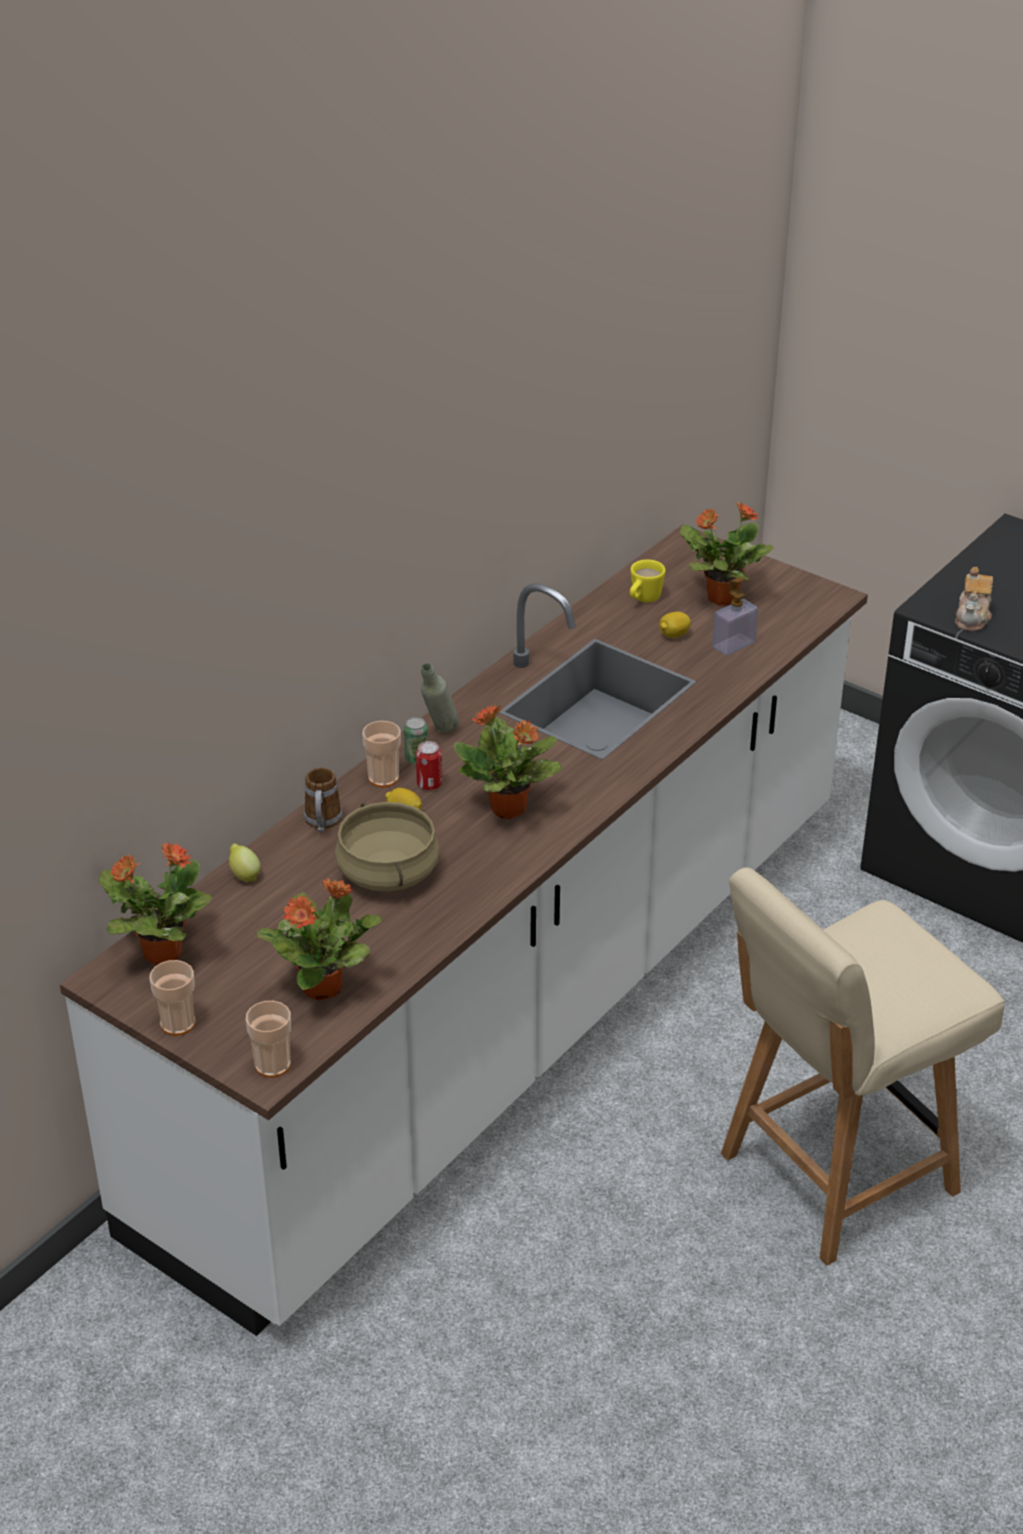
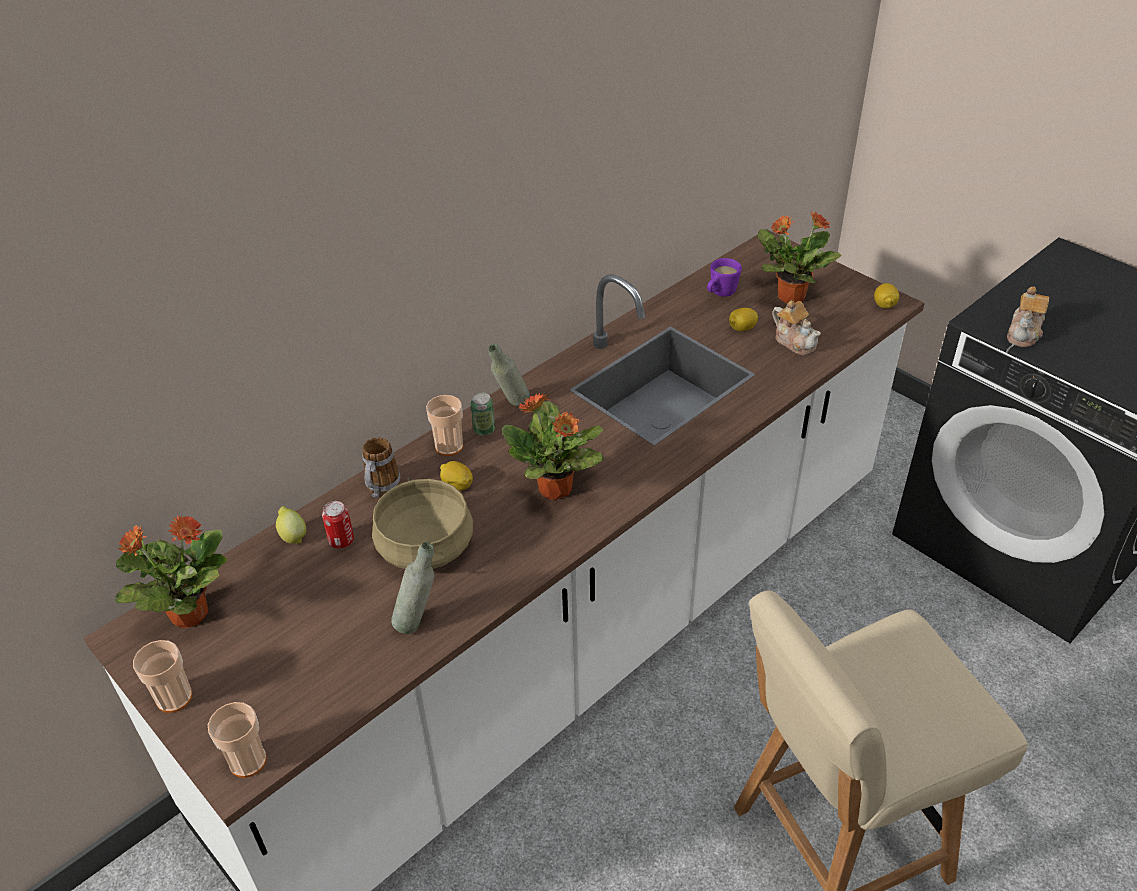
camera: 10 degrees right, 5 degrees up
potted plant [257,878,382,1001] -> none
can [416,741,442,790] -> can moved to [322,501,354,549]
yellow mug [630,560,666,603] -> purple mug [707,258,742,297]
soap dispenser [712,577,758,656] -> teapot [772,300,821,355]
none -> grey bottle [391,542,434,634]
none -> lemon [874,283,899,309]

